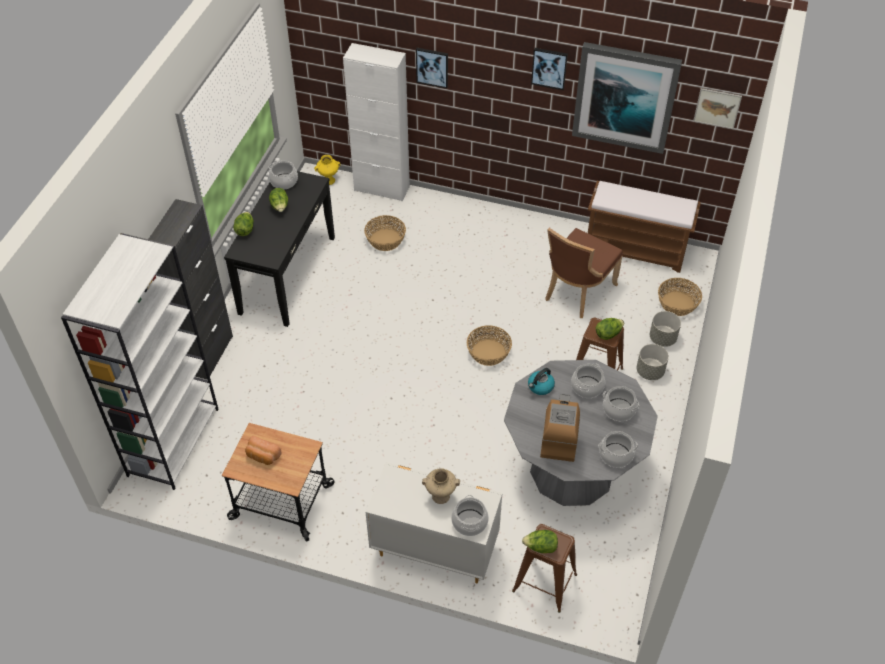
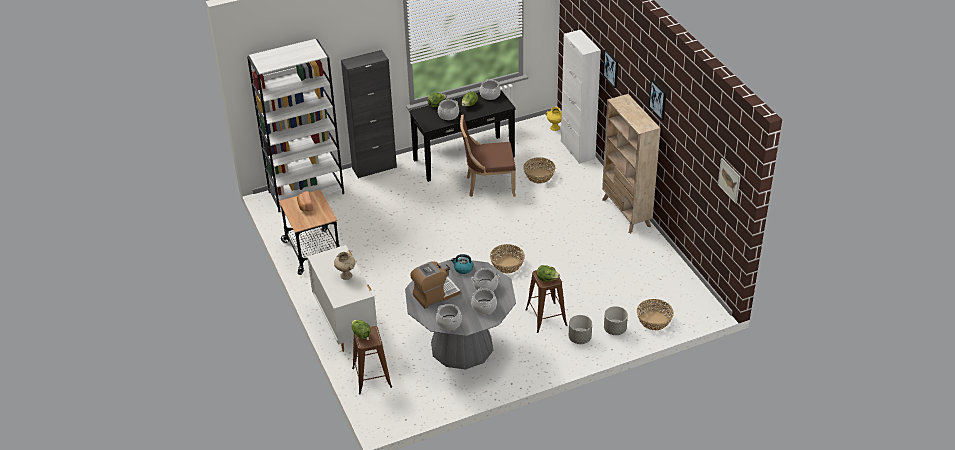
camera: 50 degrees right, 10 degrees down
cooking pot [451,495,489,536] -> cooking pot moved to [438,99,459,120]
brown chair [545,228,623,318] -> brown chair moved to [460,115,516,197]
picture [572,42,682,154] -> none
brown bench [588,181,701,273] -> none
none -> beige bookcase [602,94,661,233]

